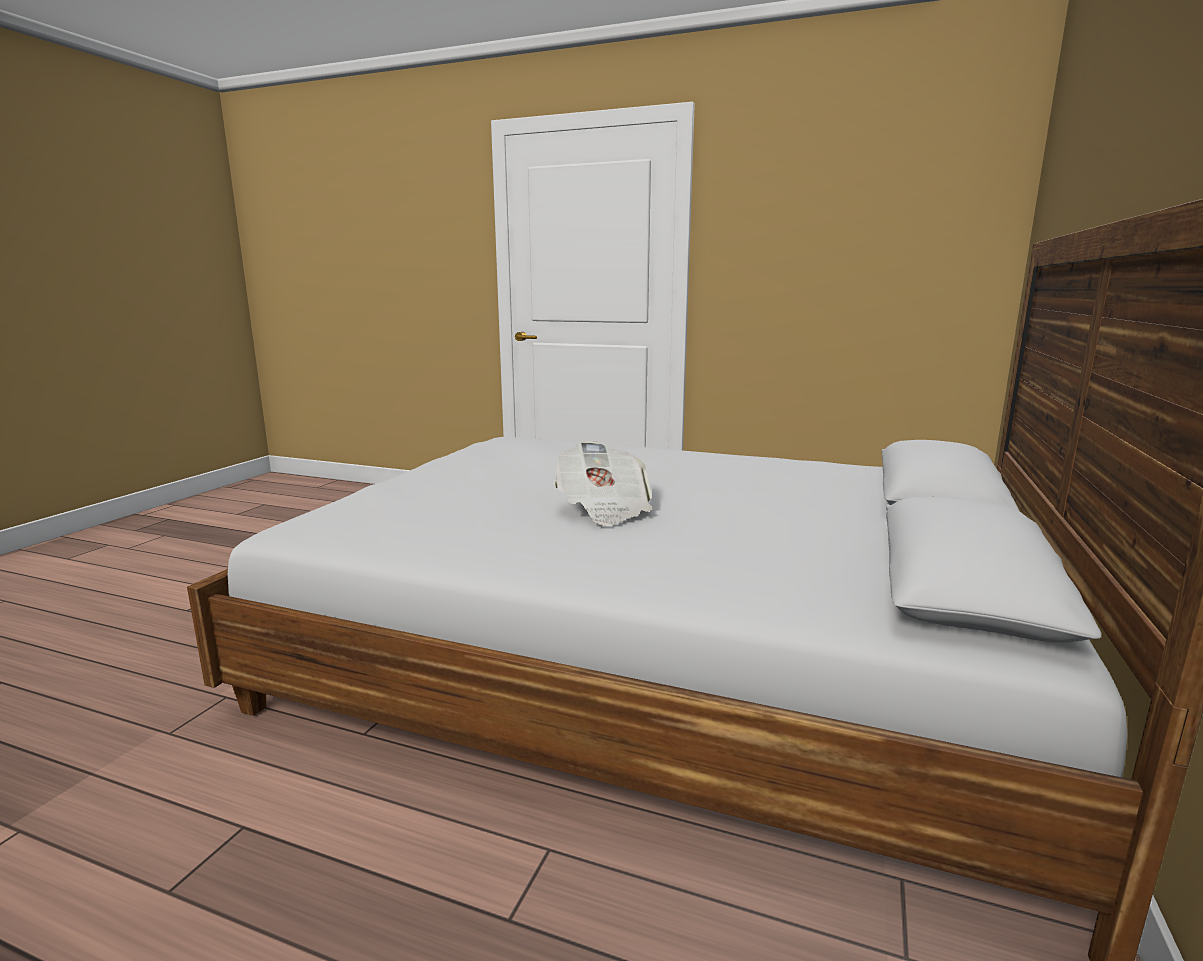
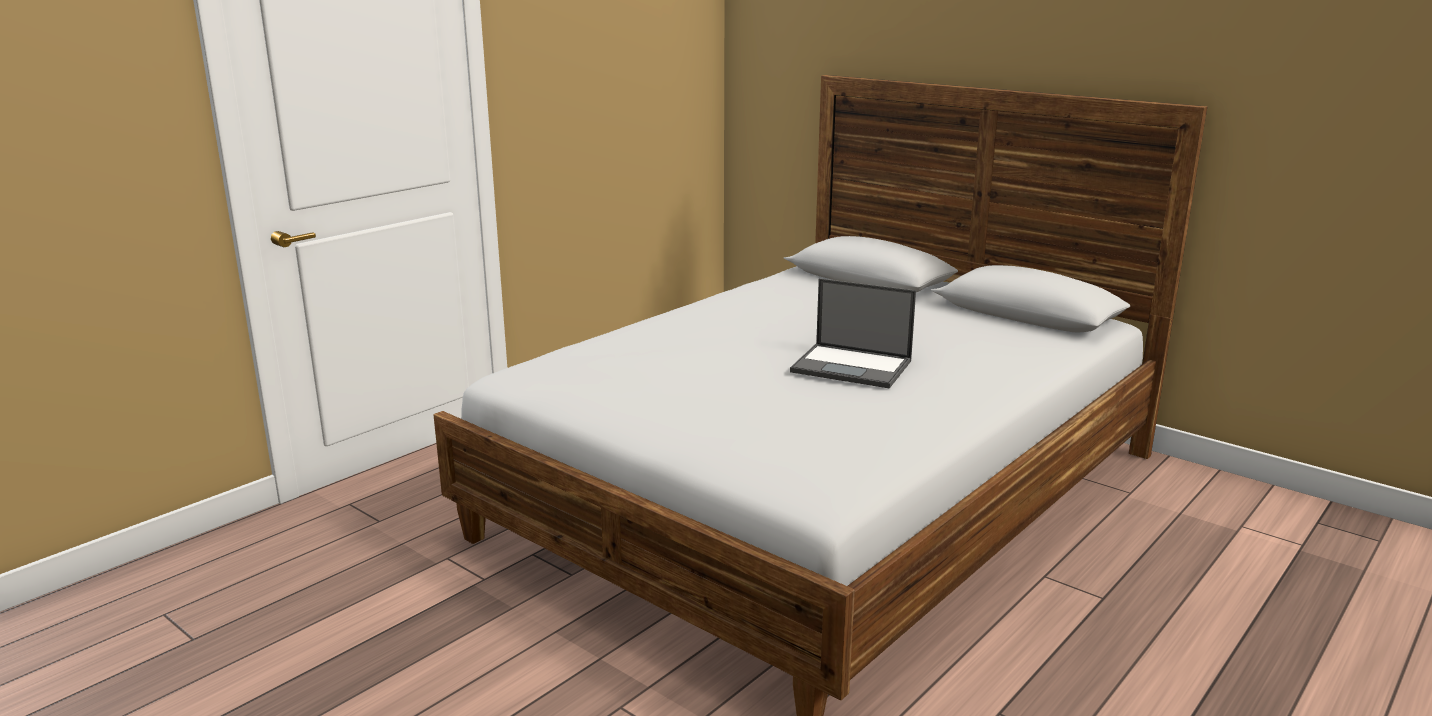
camera: 70 degrees left, 5 degrees up
newspaper [554,441,652,526] -> laptop [790,278,916,389]

